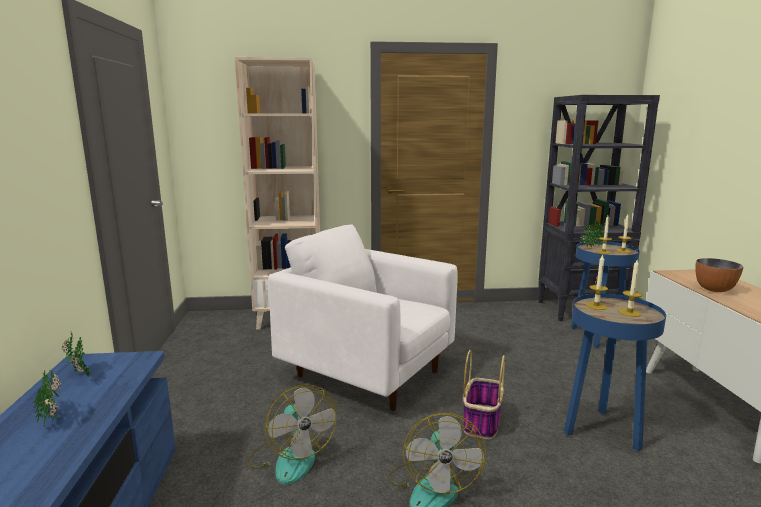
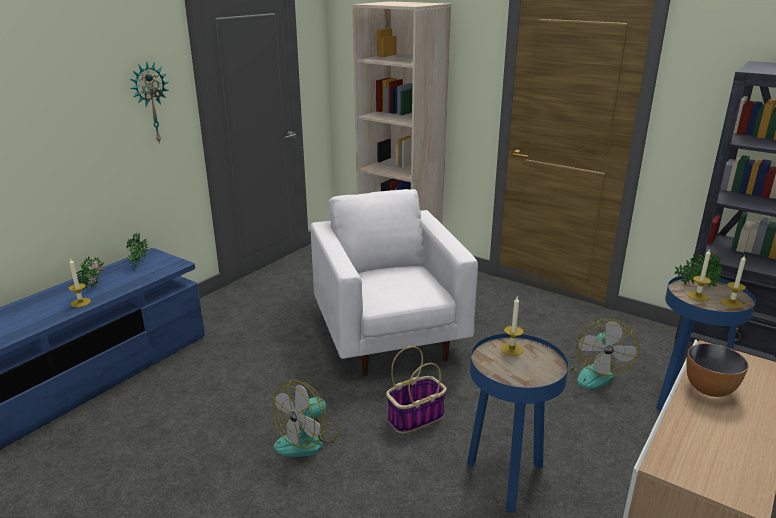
camera: 40 degrees right, 10 degrees up
fan [246,385,337,485] -> fan moved to [567,319,639,389]
candle [619,260,642,317] -> candle moved to [69,258,91,307]
none -> wall clock [130,61,169,144]

